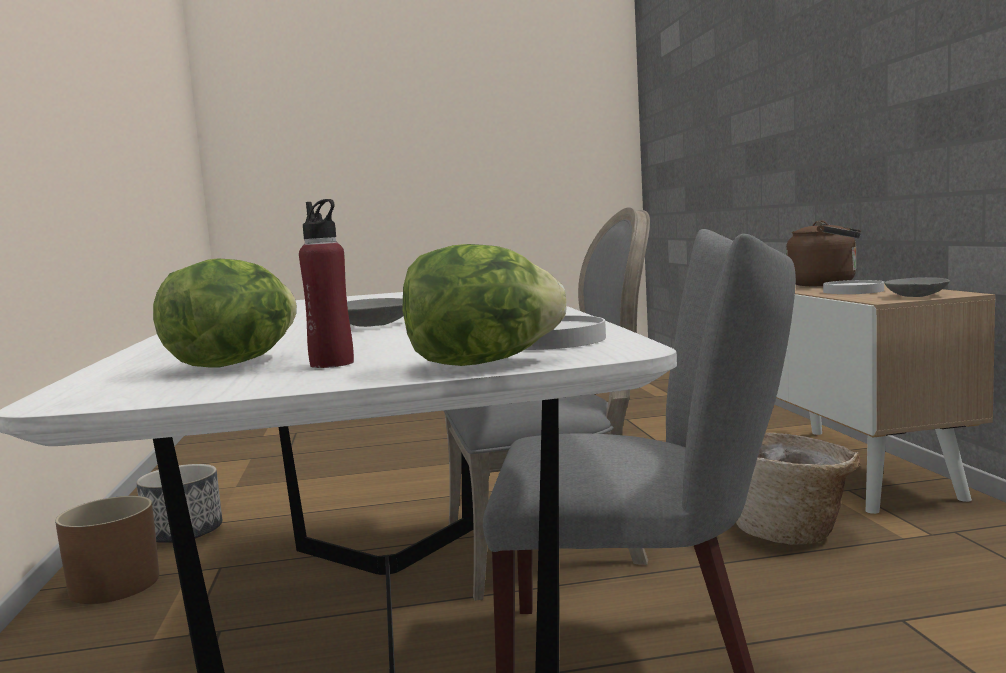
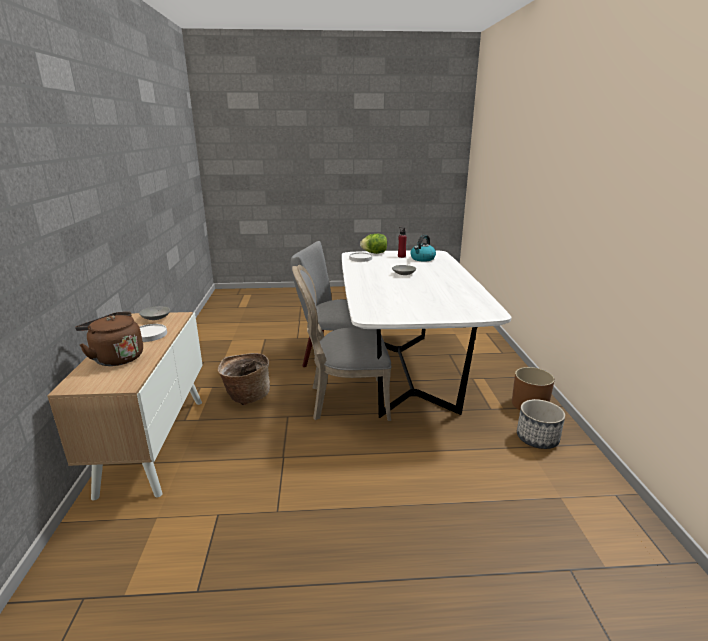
camera: 175 degrees left, 15 degrees up
lettuce [153,258,297,367] -> kettle [410,235,436,262]

